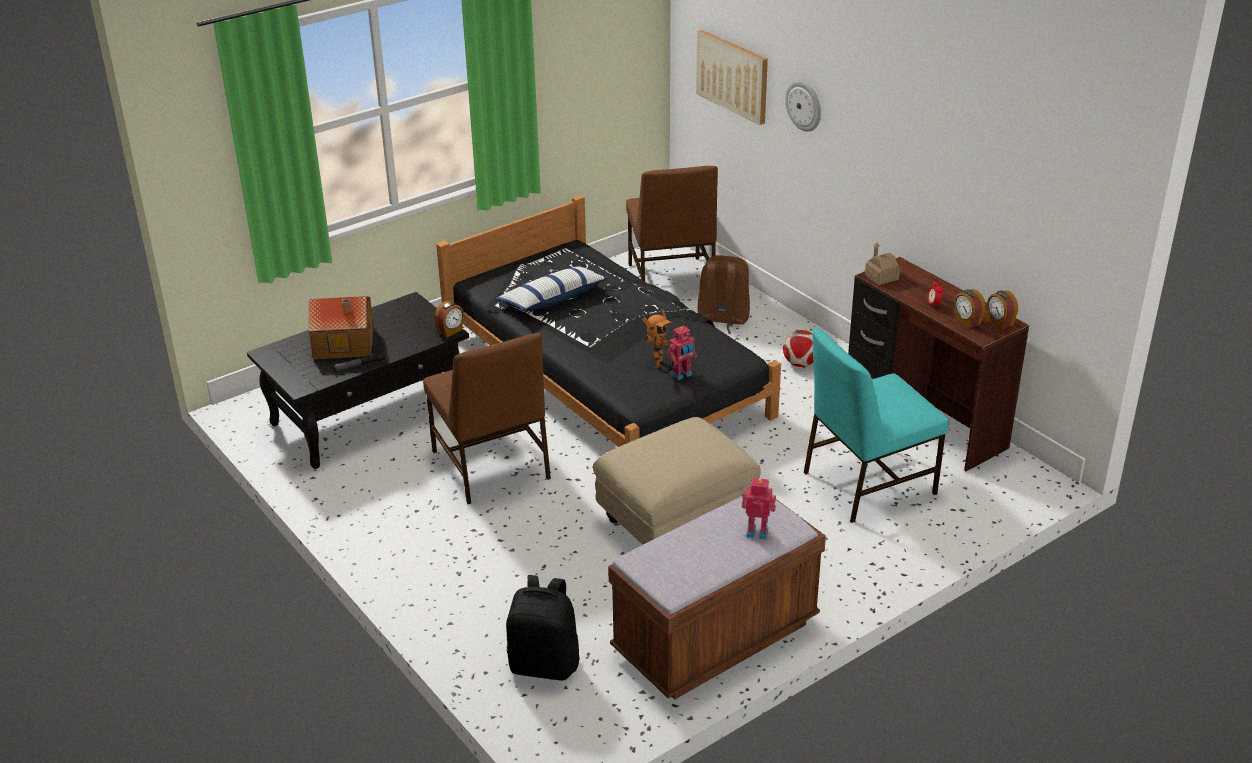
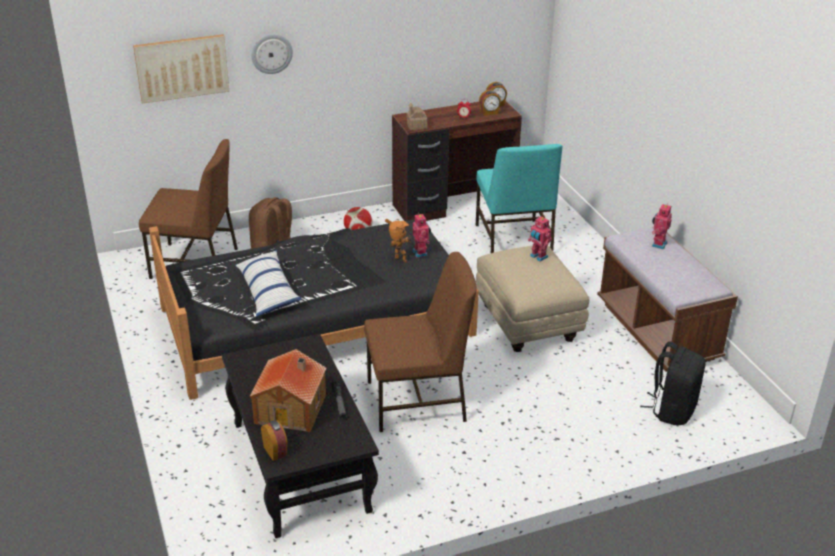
camera: 75 degrees left, 0 degrees up
alarm clock [434,301,464,337] -> alarm clock moved to [261,420,288,461]
none -> toy robot [528,216,552,261]

